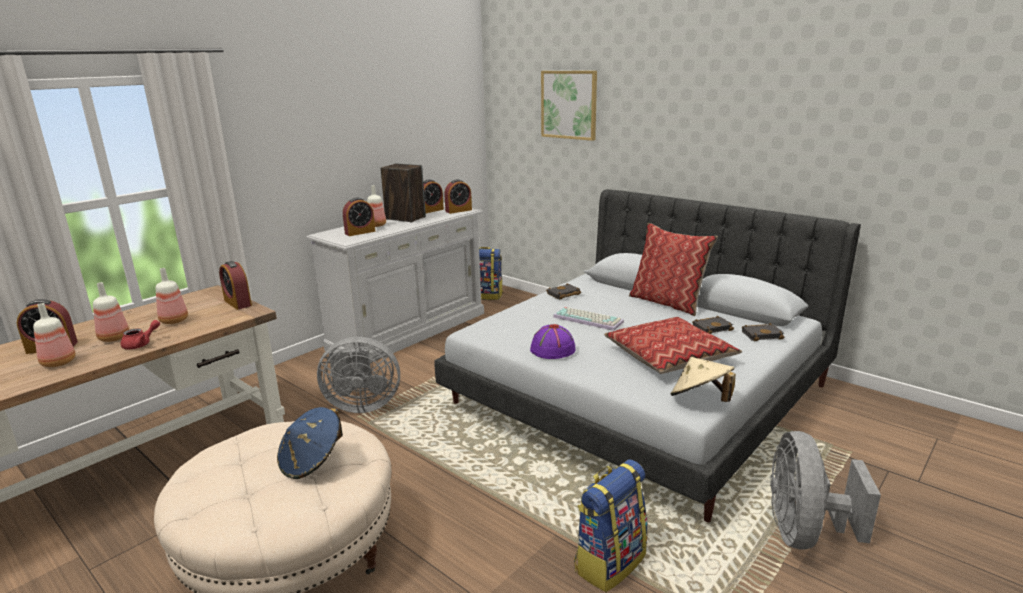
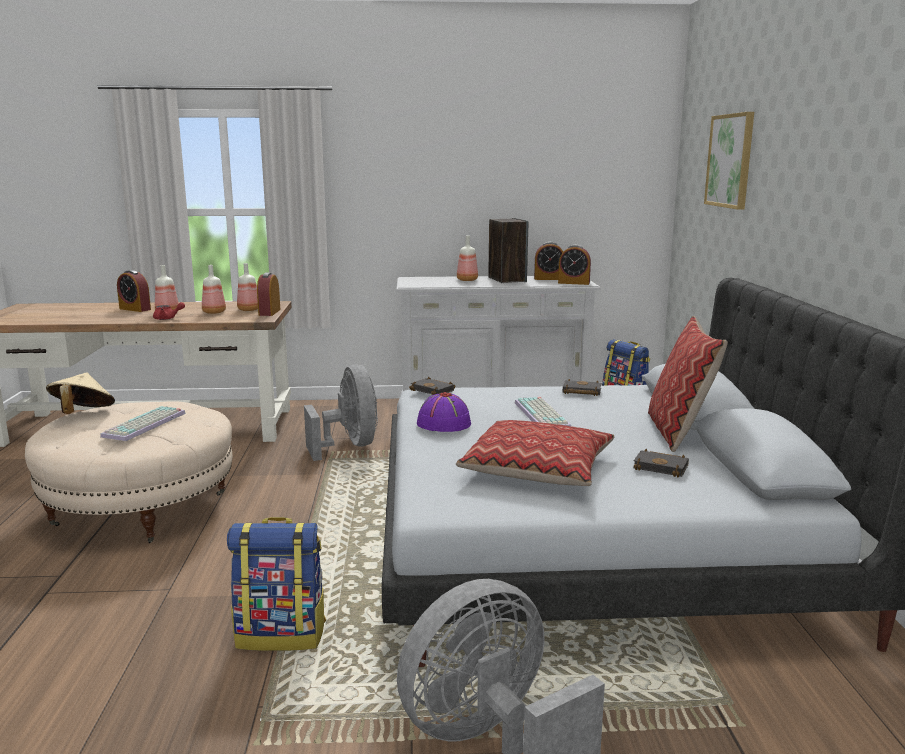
camera: 45 degrees right, 5 degrees down
bottle [33,303,76,367] -> bottle moved to [237,263,258,311]
blue hat [277,407,343,479] -> keyboard [100,406,186,441]
grey fan [317,337,400,413] -> grey fan turned 150 degrees counterclockwise [304,365,378,461]
alarm clock [343,197,375,236] -> none
beige hat [671,357,736,402] -> beige hat moved to [46,373,115,414]
black book [742,323,785,341] -> black book moved to [409,377,455,395]

